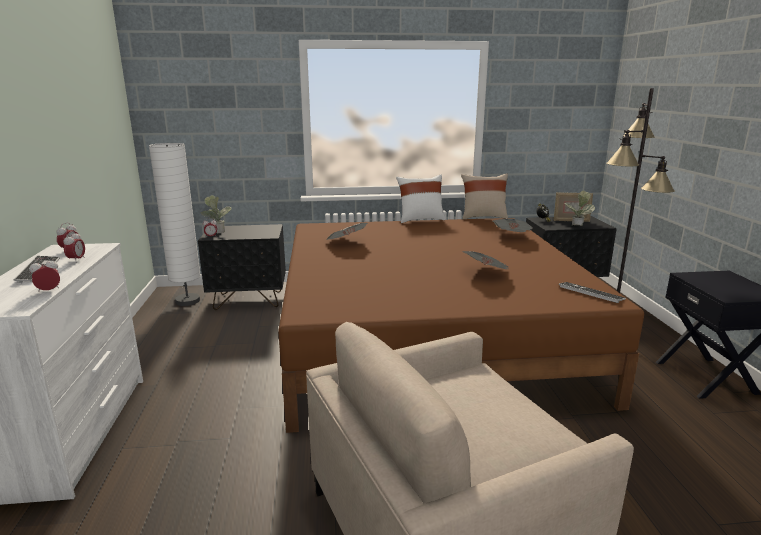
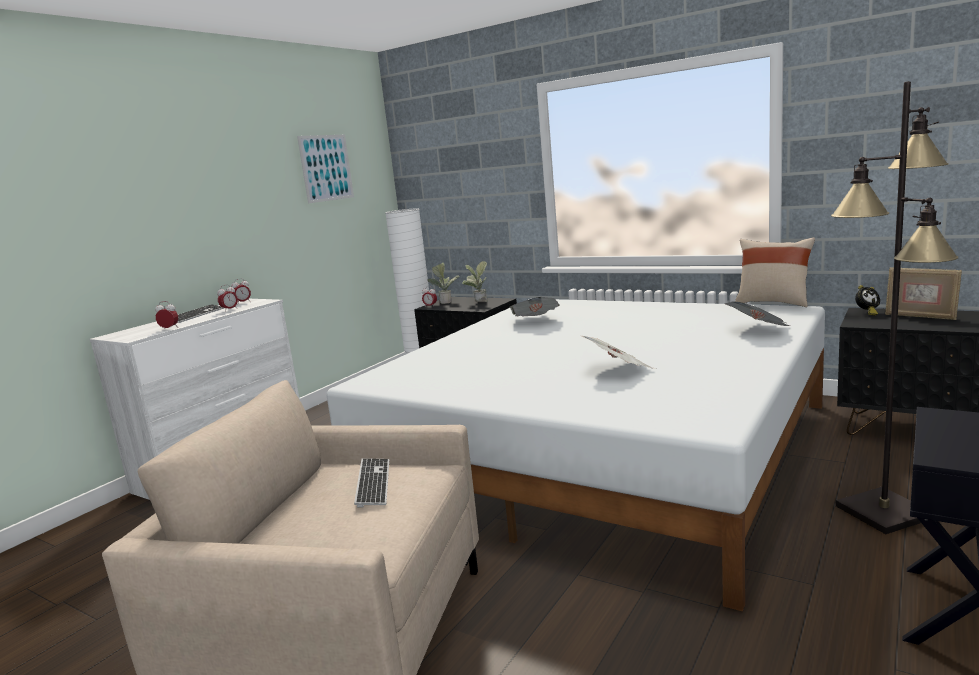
camera: 40 degrees right, 5 degrees down
brown bed [278,218,644,433] -> white bed [327,299,825,612]
white pillow [396,175,445,223] -> none
keyboard [559,282,626,303] -> keyboard moved to [354,458,389,508]
potted plant [565,191,595,226] -> potted plant moved to [462,261,488,302]
none -> picture [297,135,354,203]

